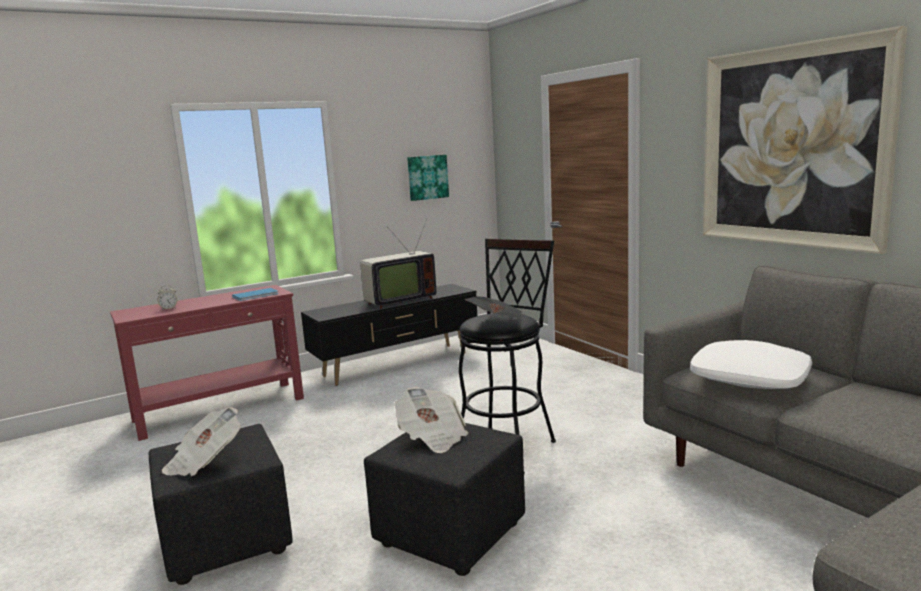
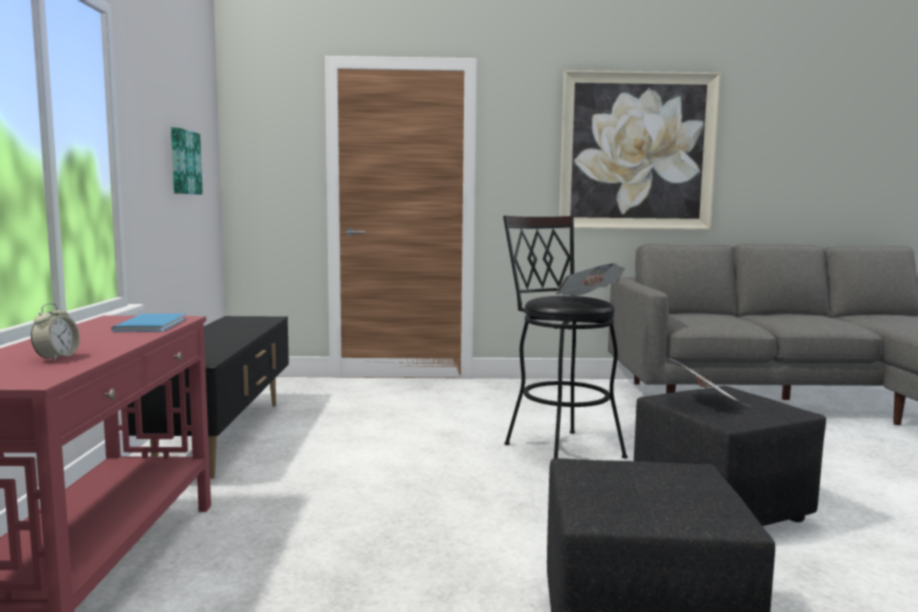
camera: 60 degrees left, 5 degrees down
newspaper [162,407,240,476] -> none
television [360,219,436,309] -> none
white pillow [690,340,812,389] -> none

